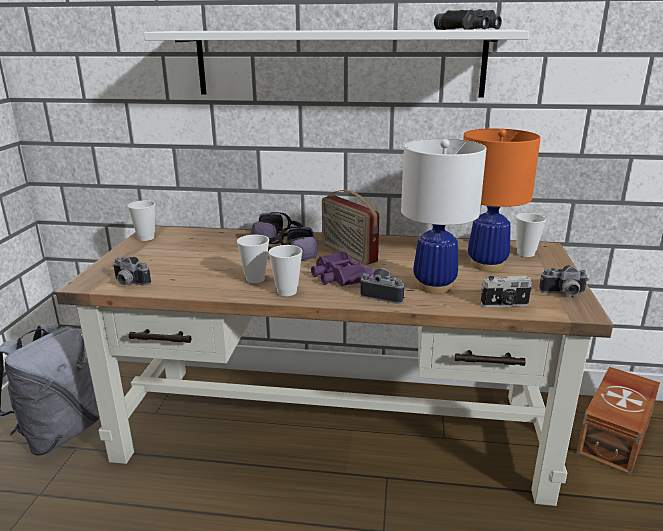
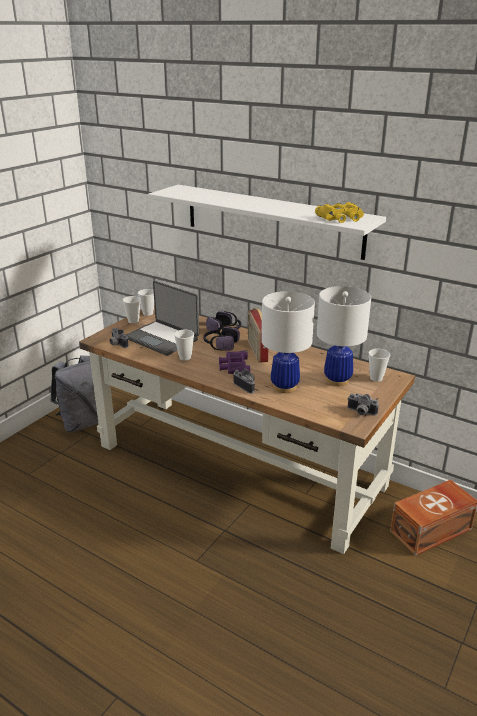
camera: 25 degrees right, 5 degrees up
cup [268,245,302,296] -> cup moved to [123,296,141,324]
black binoculars [434,9,502,30] -> yellow binoculars [315,202,364,223]
orange table lamp [463,128,541,271] -> white table lamp [317,286,371,386]
camera [481,276,533,307] -> none
none -> laptop [126,281,199,356]

